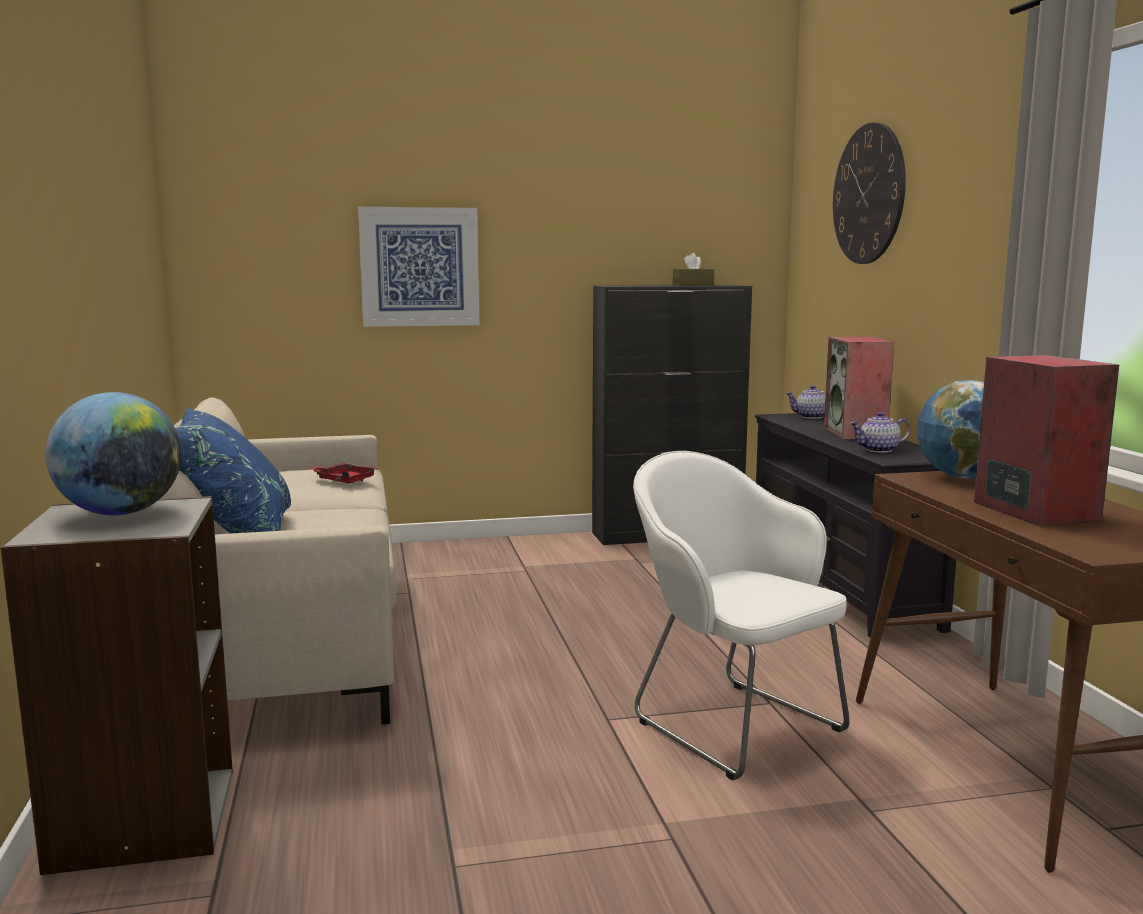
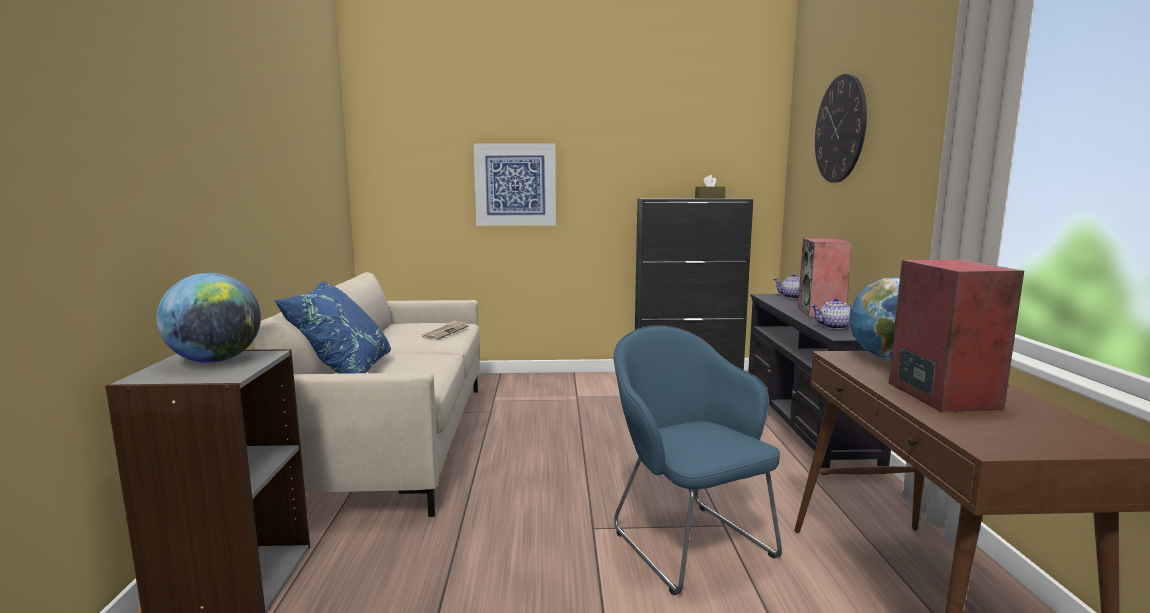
camera: 10 degrees right, 0 degrees up
red tray [311,463,379,484] -> newspaper [421,320,469,340]
white armchair [633,451,850,780] -> blue armchair [614,325,782,596]

